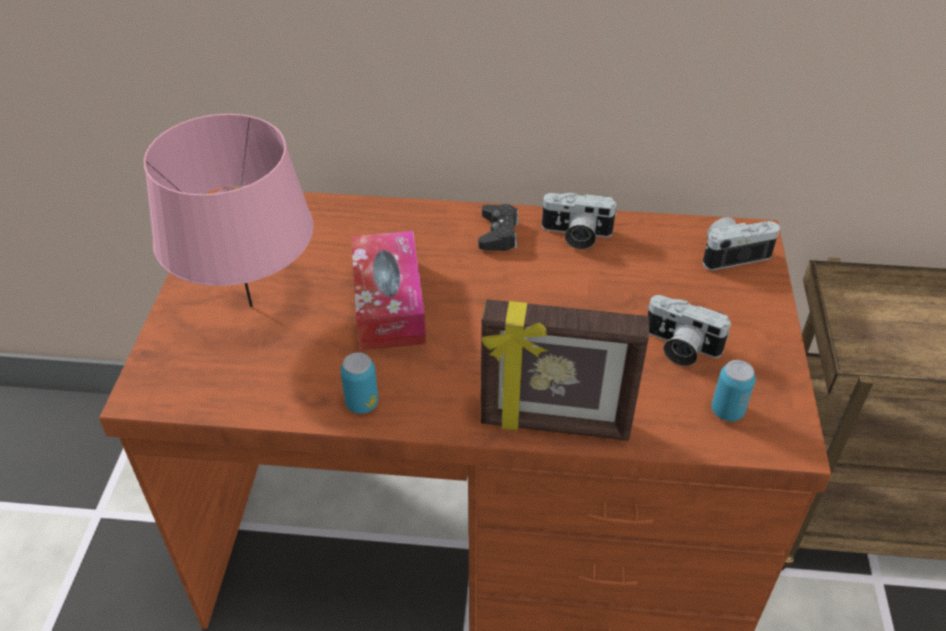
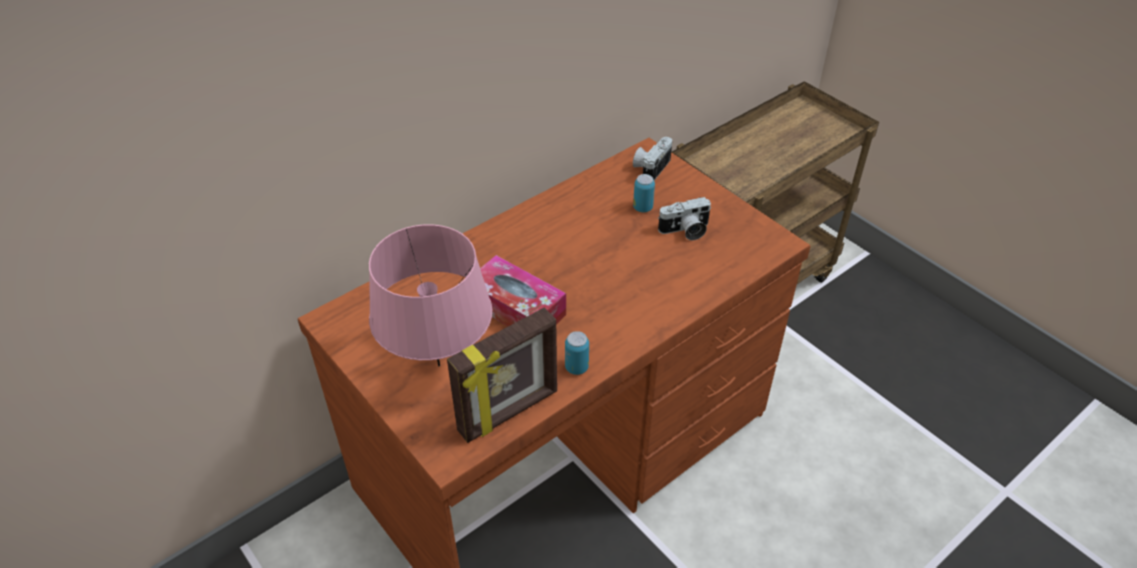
camera: 45 degrees left, 0 degrees up
black game controller [478,204,519,251] -> none
picture frame [481,299,649,441] -> picture frame moved to [447,308,557,443]
camera [540,193,618,249] -> none
can [712,360,756,421] -> can moved to [633,174,655,212]

